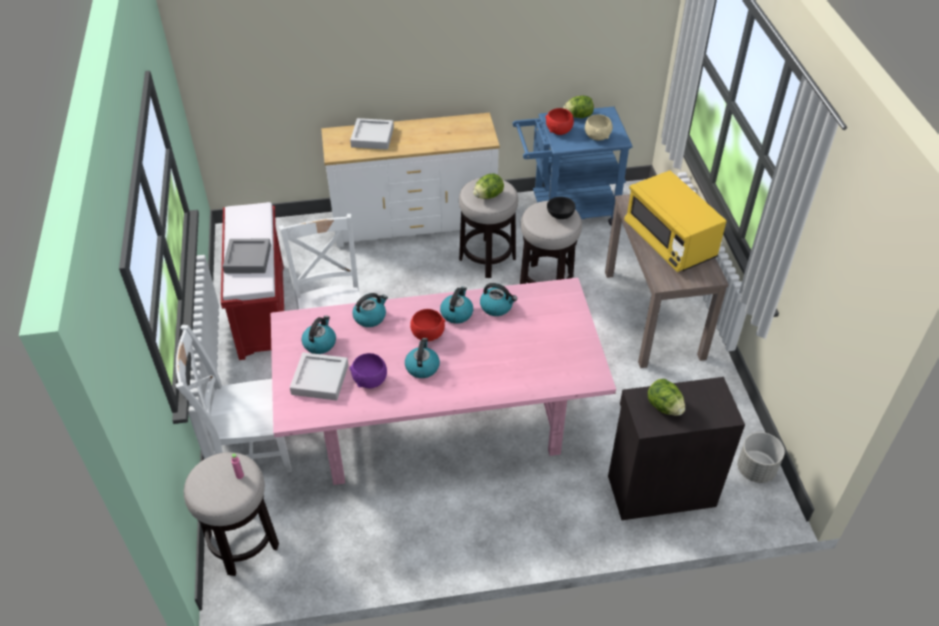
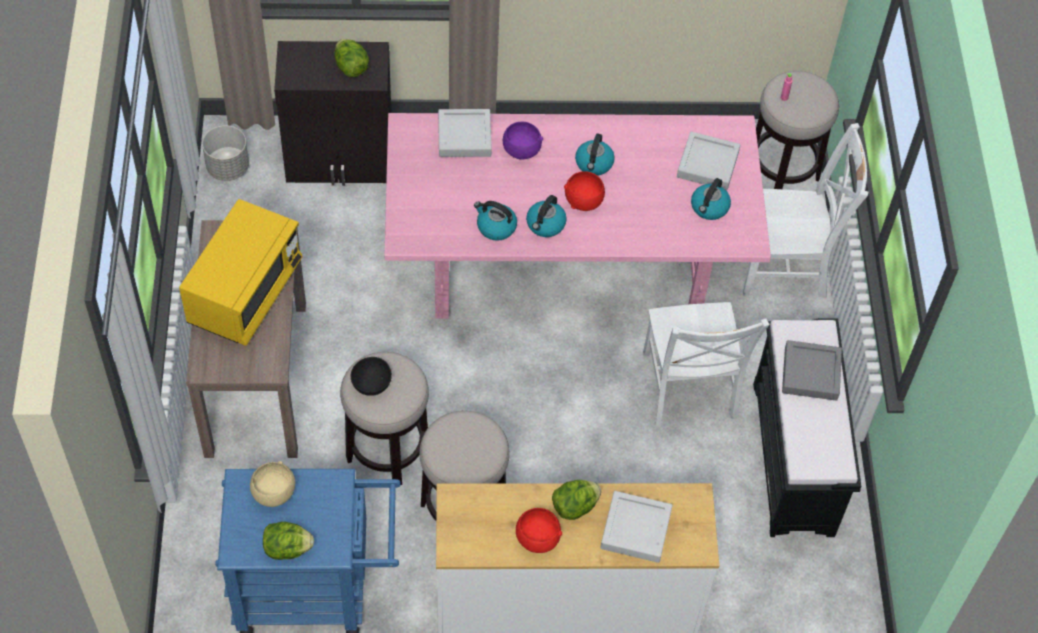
camera: 175 degrees left, 10 degrees up
red bench [221,202,284,360] -> black bench [753,318,861,537]
purple bowl [350,353,387,388] -> purple bowl moved to [503,122,543,160]
kettle [352,293,388,327] -> none
lettuce [473,174,504,199] -> lettuce moved to [552,480,601,520]
red bowl [545,108,574,135] -> red bowl moved to [516,508,562,553]
yellow microwave [624,170,726,272] -> yellow microwave turned 45 degrees clockwise [179,199,303,346]
none -> grey tray [438,109,492,157]

